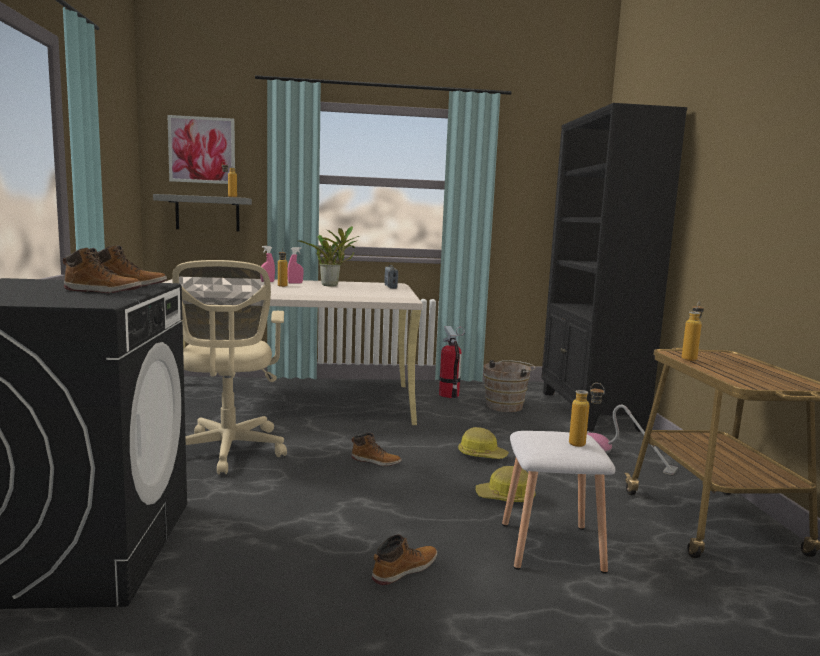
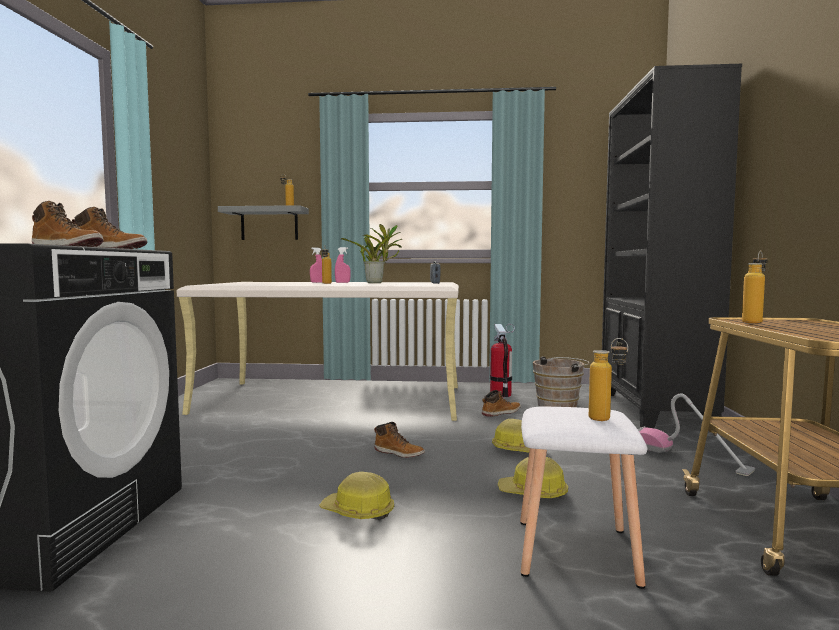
camera: 10 degrees right, 5 degrees down
picture [167,115,235,184] -> none
beige office chair [172,260,287,475] -> none
boot [372,535,437,585] -> boot moved to [482,390,521,417]
none -> hard hat [319,472,394,520]

